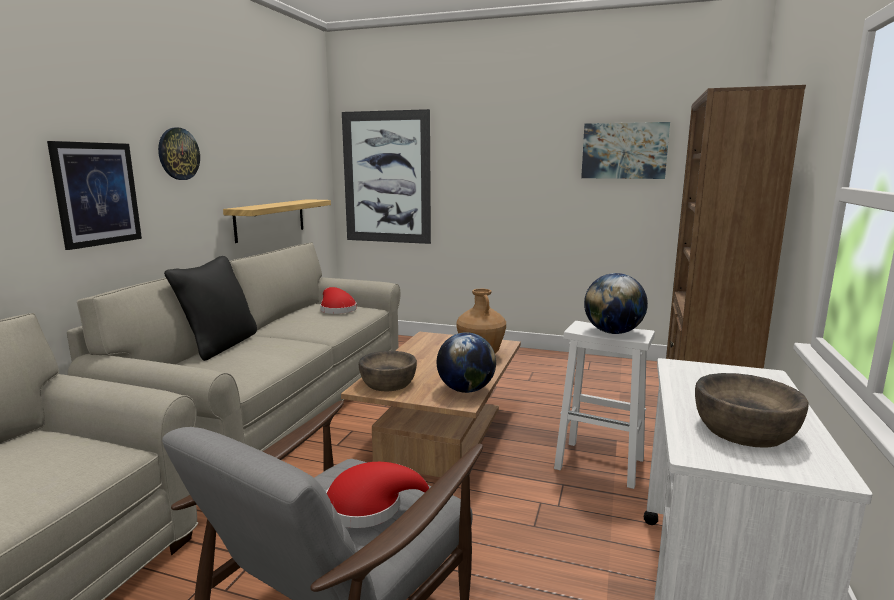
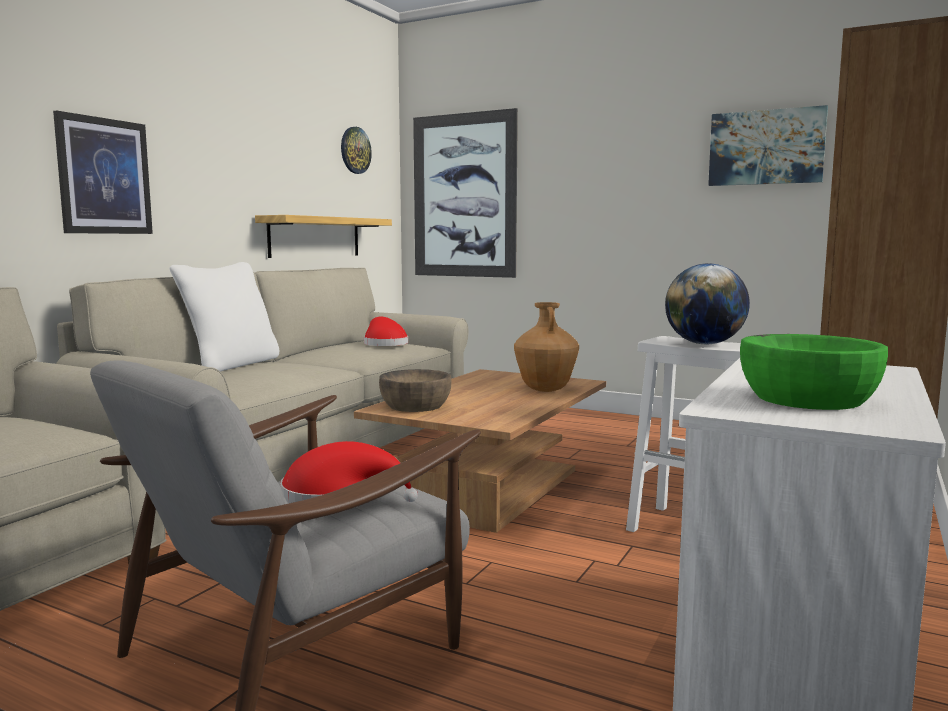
camera: 10 degrees right, 5 degrees down
wall clock [158,128,200,180] -> wall clock moved to [341,127,372,174]
black pillow [164,256,257,361] -> white pillow [170,262,279,371]
globe [437,332,496,393] -> none
brown bowl [695,373,809,448] -> green bowl [740,334,888,410]

